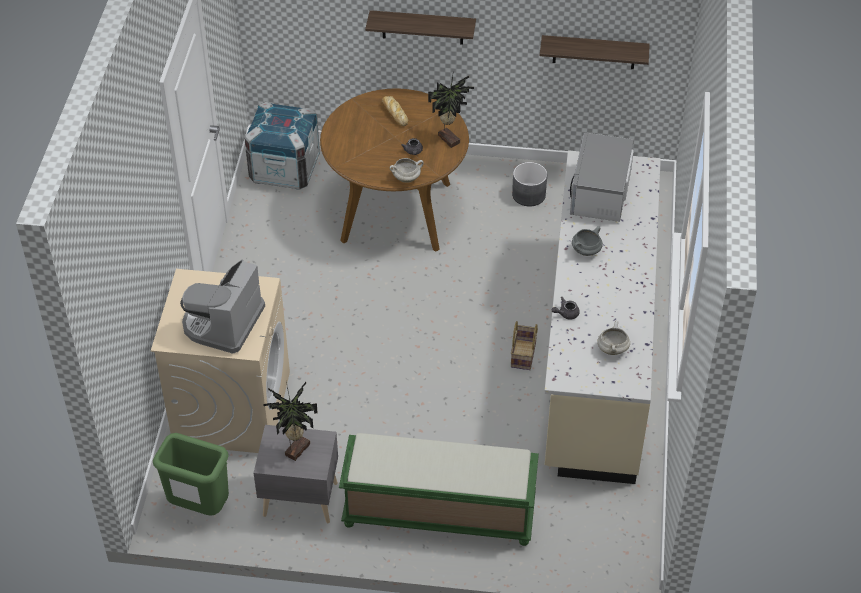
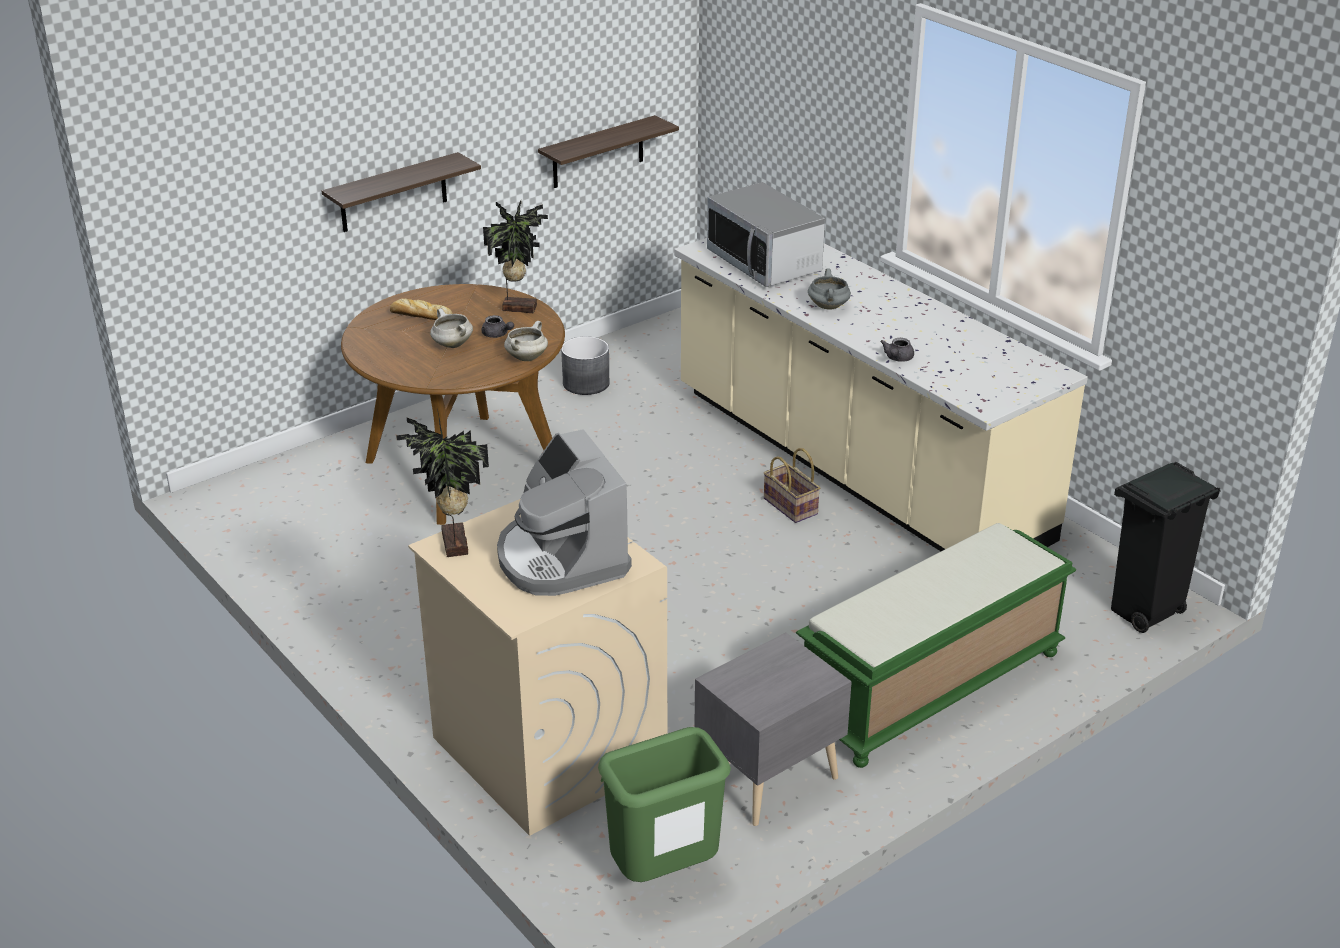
camera: 45 degrees left, 15 degrees down
crate [244,101,320,190] -> none
potted plant [263,382,318,461] -> potted plant moved to [396,409,489,557]
white cooking pot [597,321,630,355] -> white cooking pot moved to [430,308,473,348]
none -> black trash can [1111,461,1221,633]

